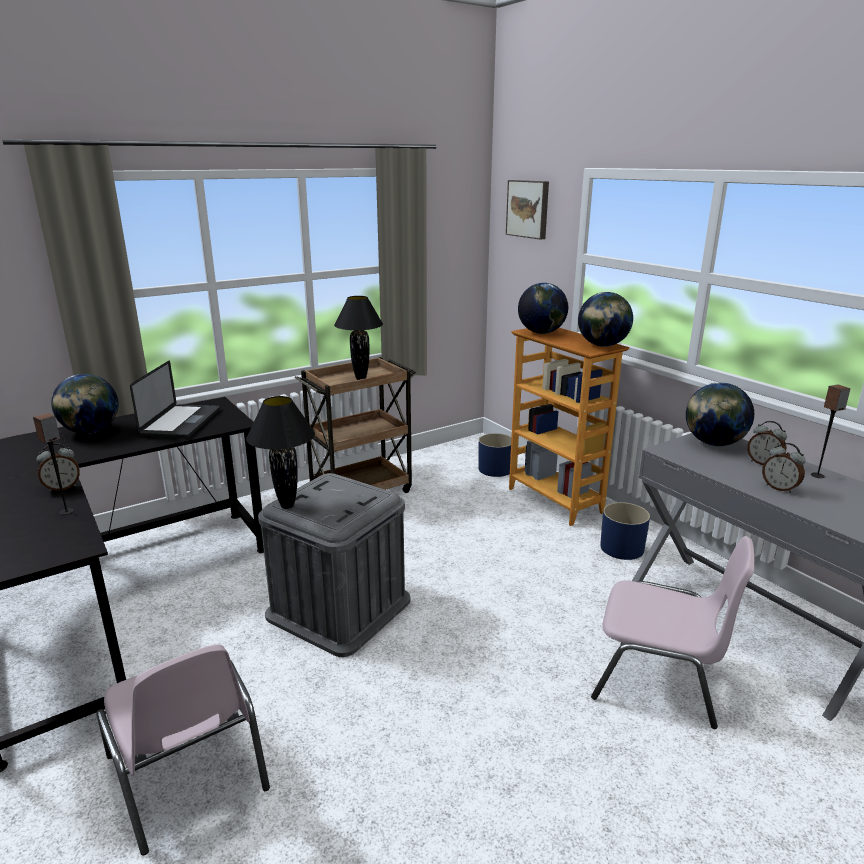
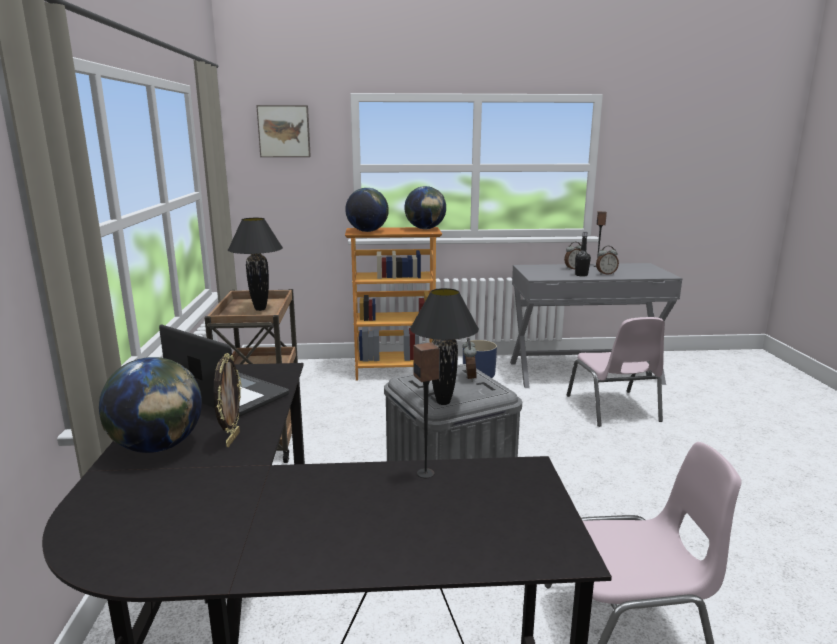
camera: 60 degrees left, 5 degrees down
alarm clock [36,443,80,492] -> alarm clock moved to [462,338,477,382]
blue planter [478,433,511,477] -> none
pink chair [591,536,754,729] -> pink chair turned 120 degrees clockwise [567,317,665,427]
globe [686,383,754,446] -> none
none -> picture frame [213,353,242,447]
none -> black bottle [575,232,591,277]

